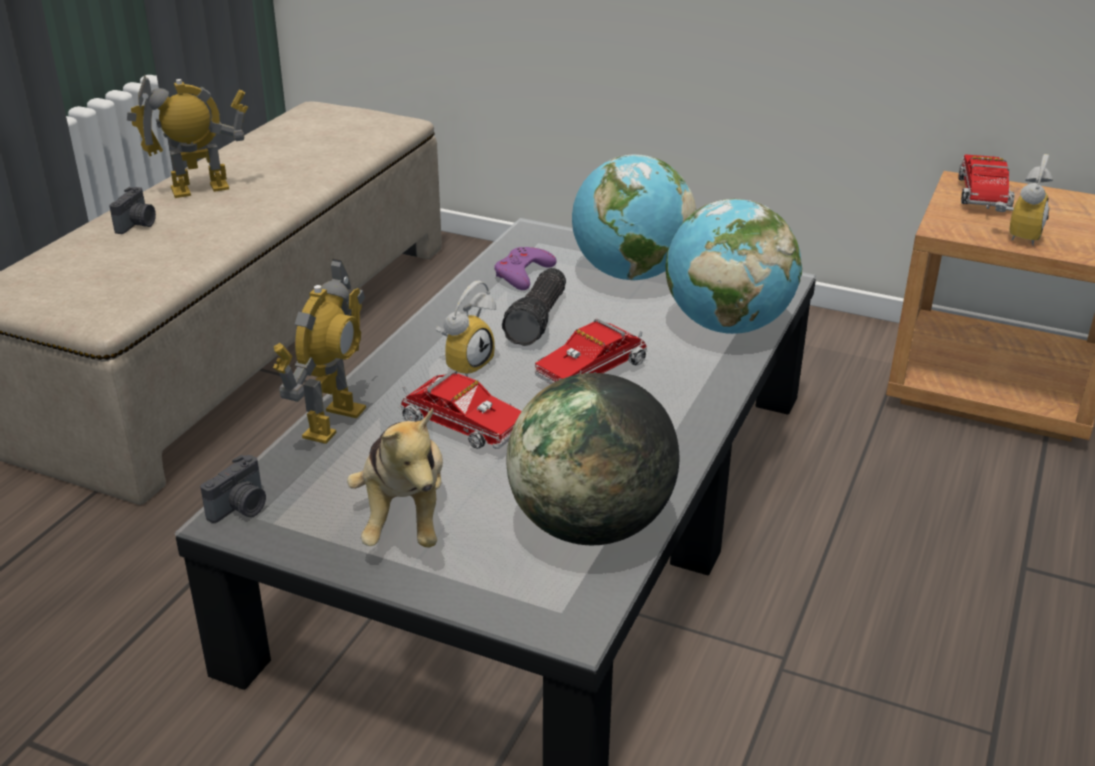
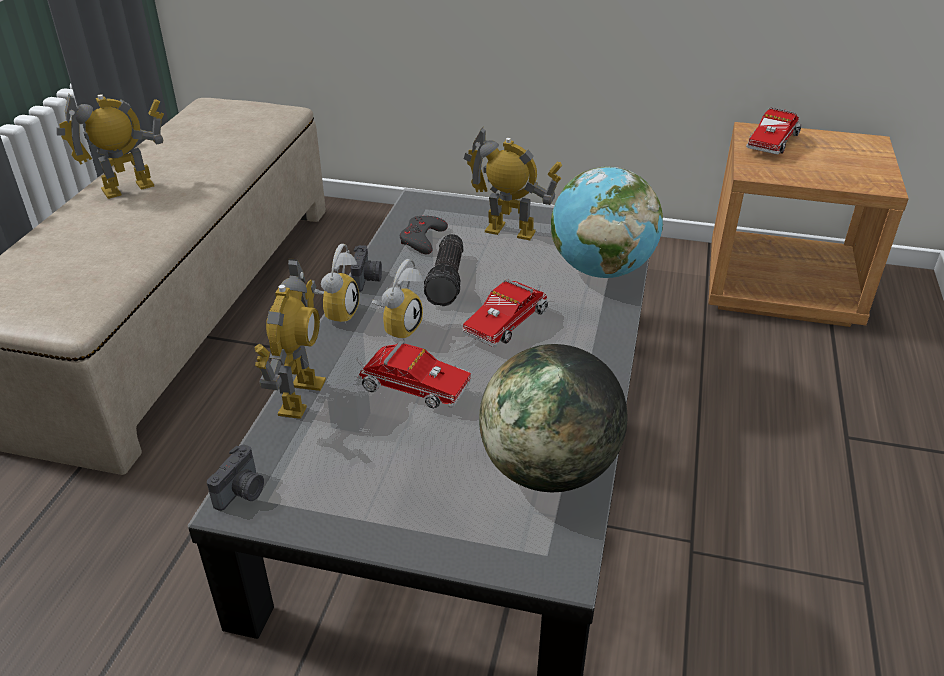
camera: 10 degrees left, 5 degrees up
camera [109,187,156,234] -> camera moved to [351,245,382,292]
plush toy [347,408,443,547] -> none
purple game controller [494,247,557,290] -> grey game controller [400,216,448,254]
globe [572,154,696,281] -> toy robot [464,127,562,240]
toy truck [958,154,1015,209] -> toy truck turned 150 degrees counterclockwise [746,107,801,155]
alarm clock [995,154,1053,245] -> alarm clock moved to [314,244,359,325]

